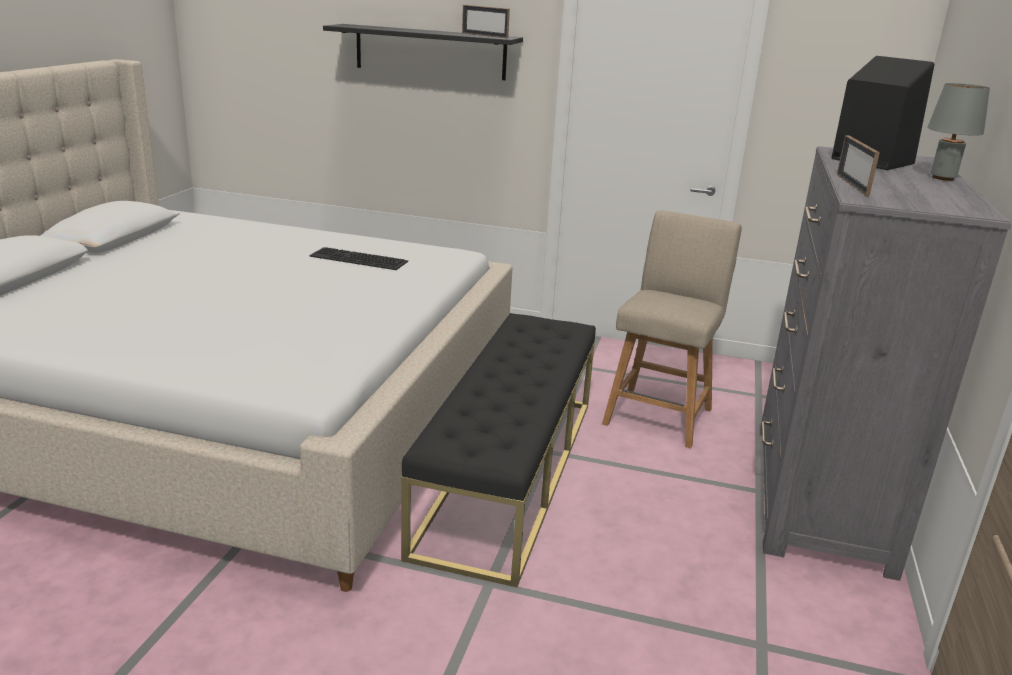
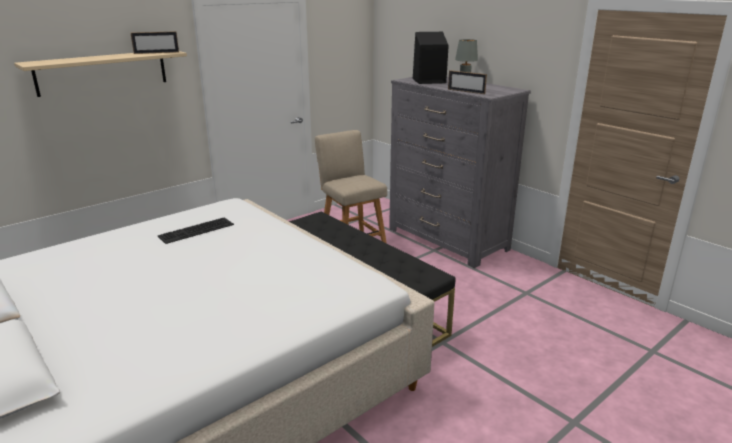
camera: 55 degrees left, 0 degrees up
black shelf [323,24,523,80] -> beige shelf [14,51,187,97]

